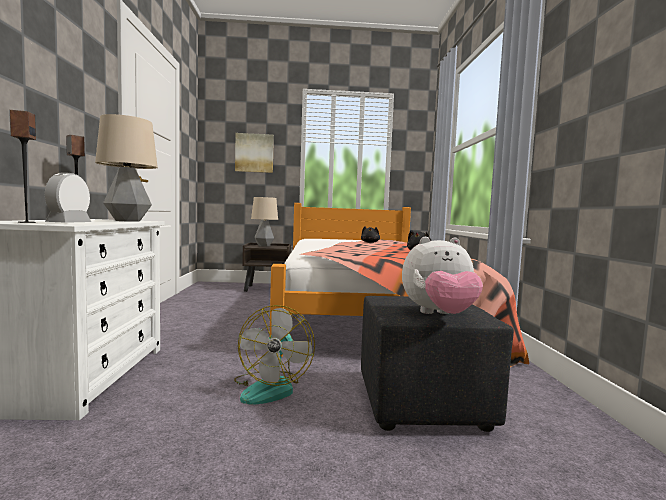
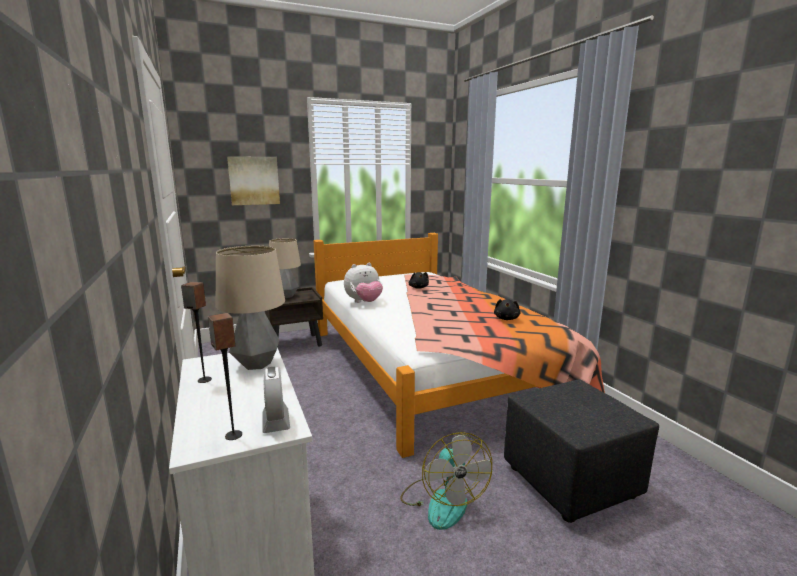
camera: 20 degrees left, 10 degrees up
plush toy [402,237,483,314] -> plush toy moved to [344,263,383,303]

